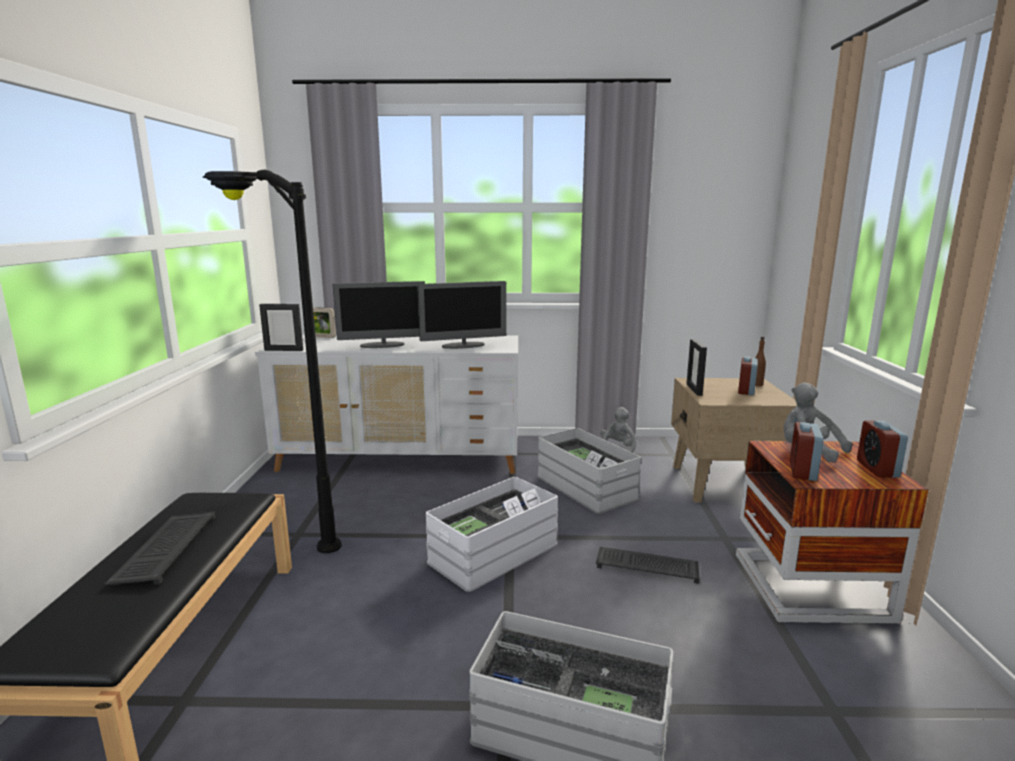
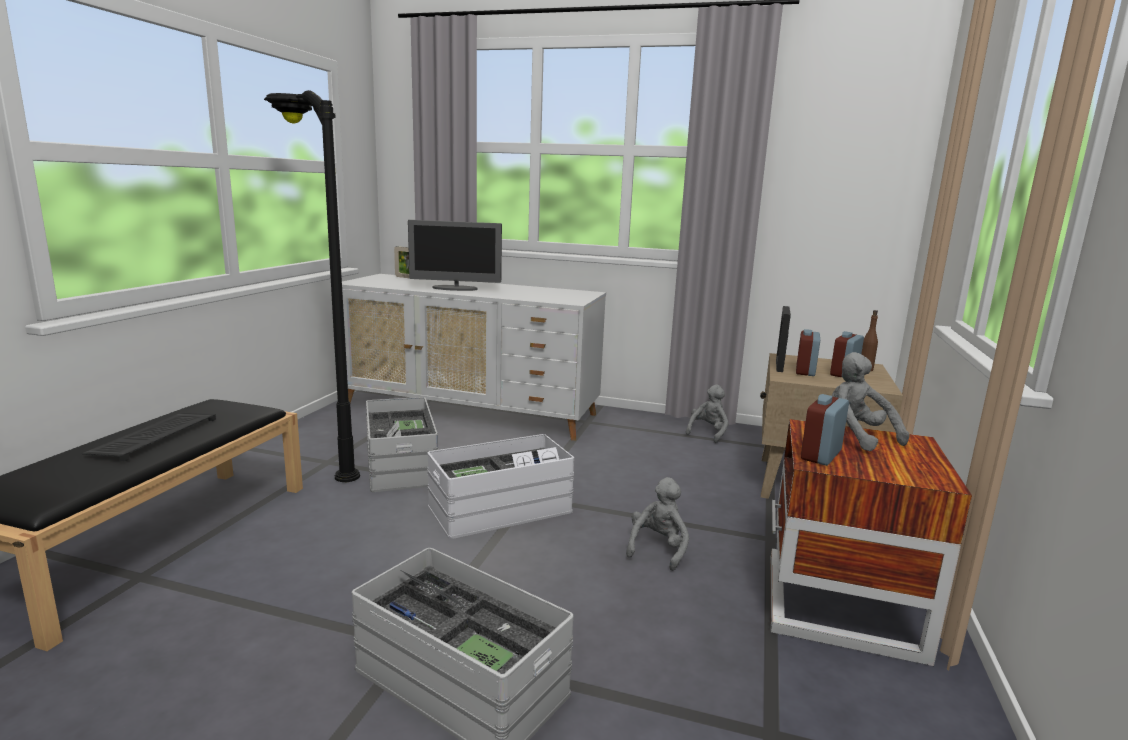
camera: 15 degrees right, 0 degrees up
picture frame [259,304,303,351] -> none
monitor [417,281,506,349] -> none
grey storage box [537,428,641,514] -> grey storage box moved to [366,397,438,492]
keyboard [596,547,700,584] -> grey plush toy [626,477,689,571]
alarm clock [857,420,908,478] -> alarm clock moved to [796,329,820,376]

